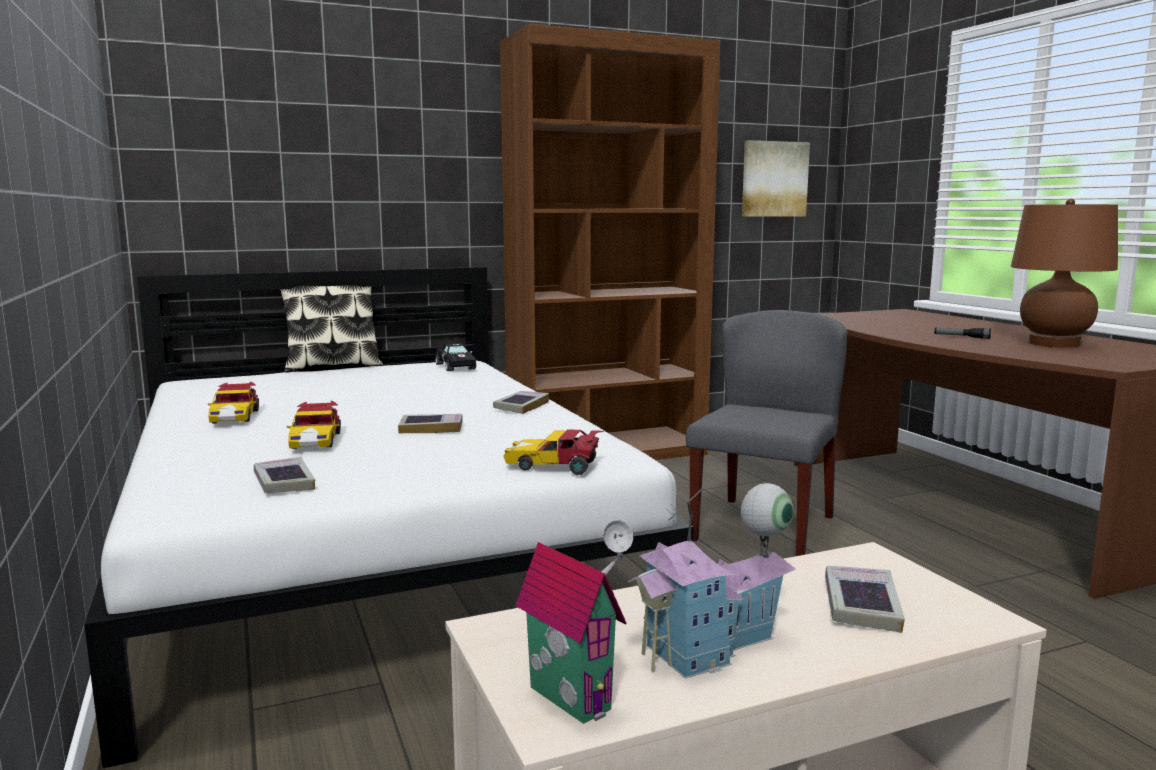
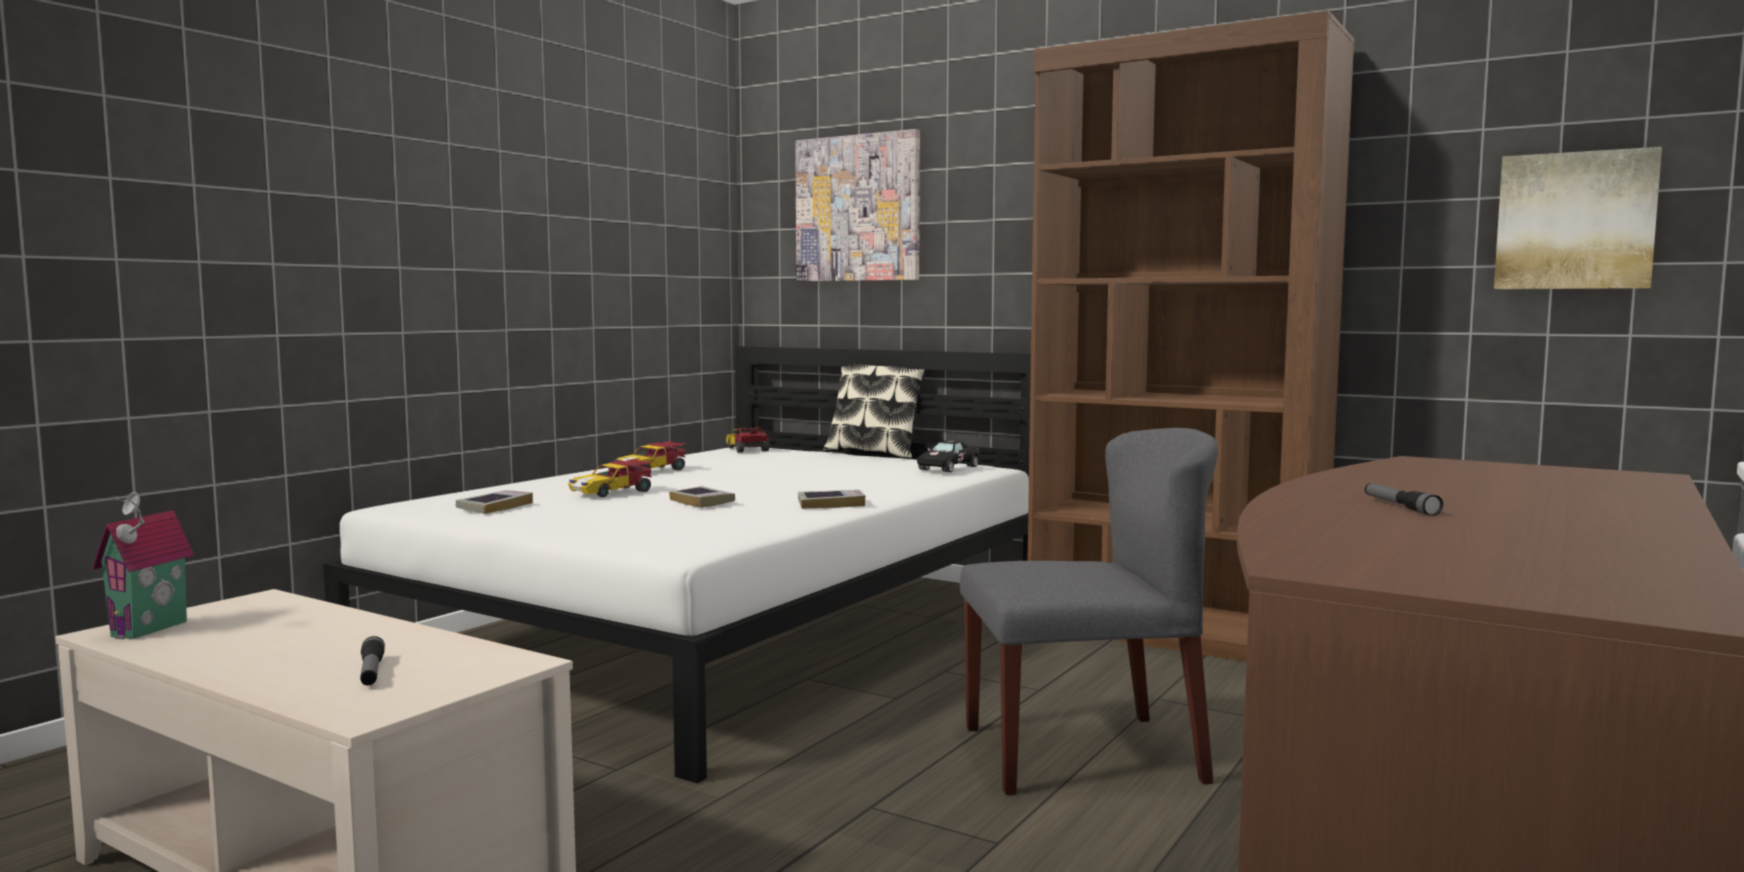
camera: 55 degrees right, 5 degrees down
toy car [503,429,604,475] -> toy car moved to [726,428,769,453]
toy house [628,483,796,679] -> none
book [825,566,905,633] -> flashlight [360,636,385,686]
brown table lamp [1011,199,1118,348] -> none
none -> picture [795,129,920,282]

